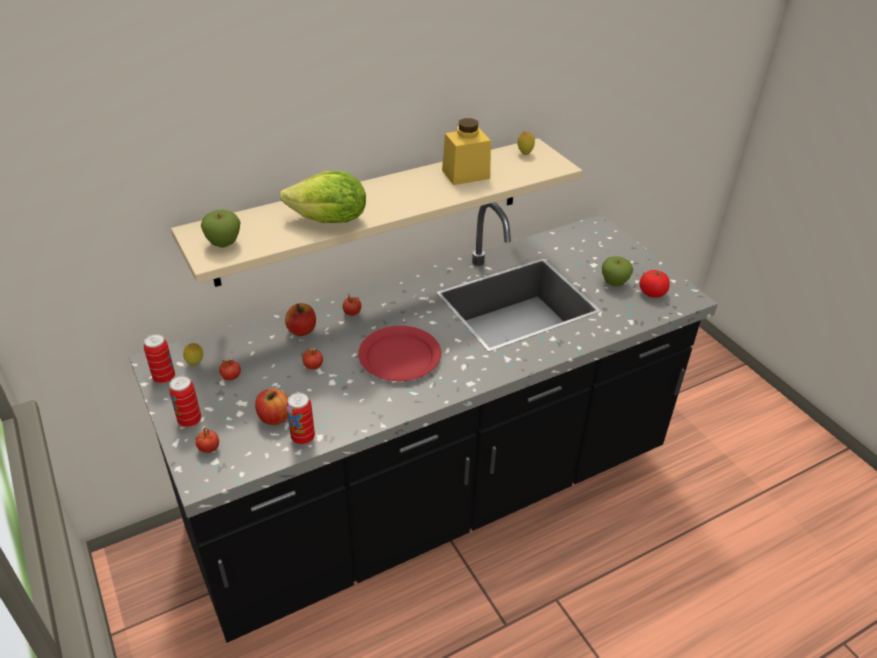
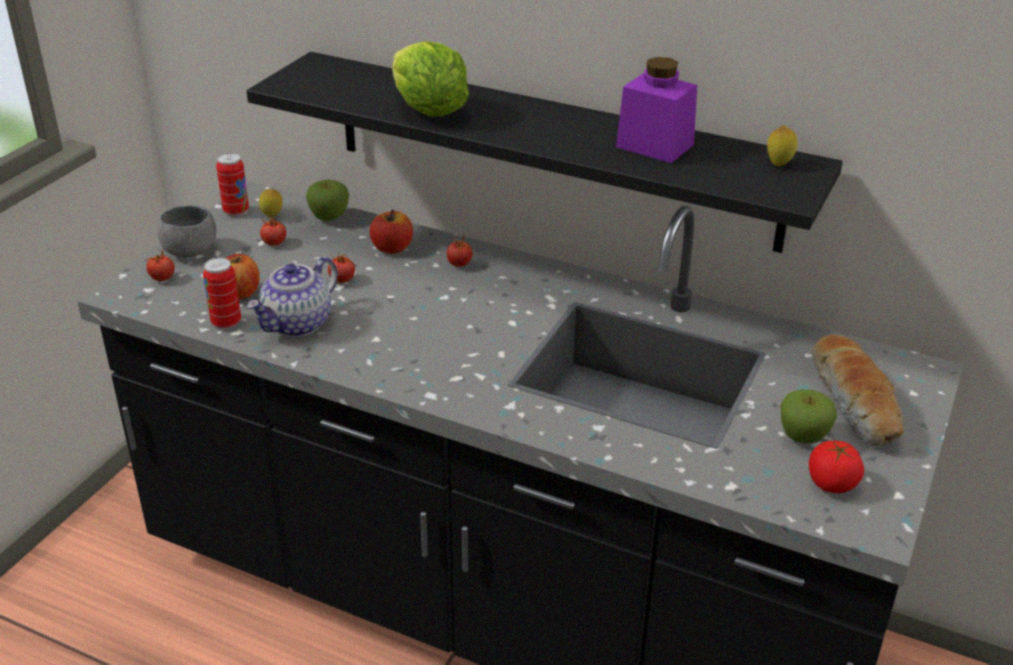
camera: 55 degrees right, 5 degrees down
can [169,376,201,427] -> grey bowl [157,205,216,257]
beige shelf [171,138,582,287] -> black shelf [247,52,843,253]
apple [201,210,240,247] -> apple moved to [306,180,349,221]
red plate [358,326,441,381] -> none
yellow jar [442,118,491,185] -> purple jar [616,57,697,163]
none -> teapot [247,257,338,337]
none -> bread [812,334,904,446]

